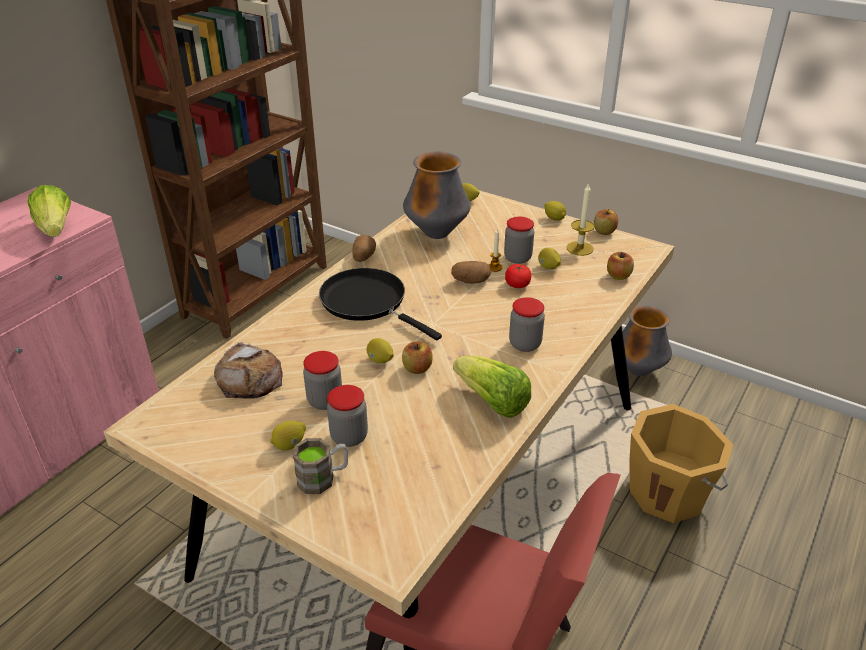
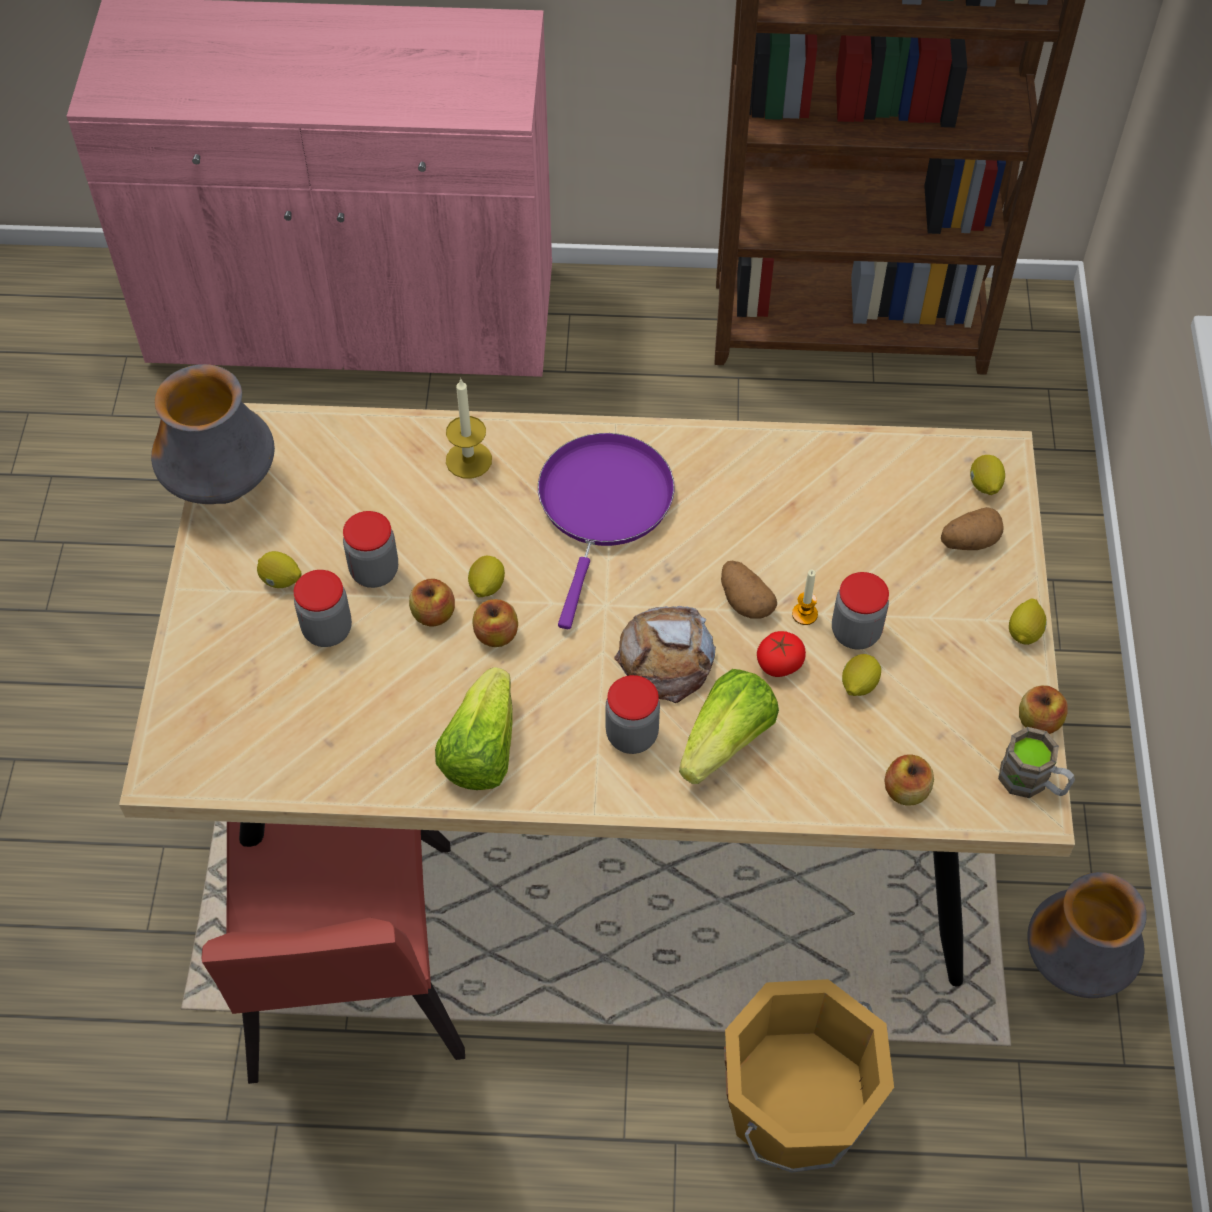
camera: 60 degrees right, 20 degrees up
lettuce [28,185,71,237] -> lettuce moved to [679,669,779,784]
bread [214,342,283,399] -> bread moved to [614,606,716,703]
brown mug [293,438,348,494] -> brown mug moved to [998,727,1075,798]
black frying pan [319,268,442,341] -> purple frying pan [538,433,675,629]
potato [352,235,376,262] -> potato moved to [941,507,1003,550]
vase [403,152,471,239] -> vase moved to [151,364,275,504]
candle [567,183,595,256] -> candle moved to [446,378,492,478]
none -> apple [409,579,455,626]

